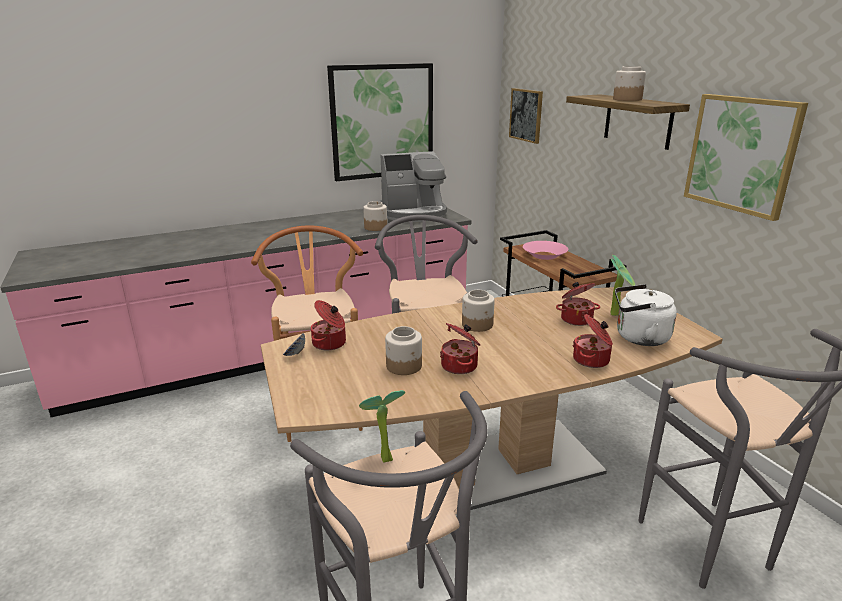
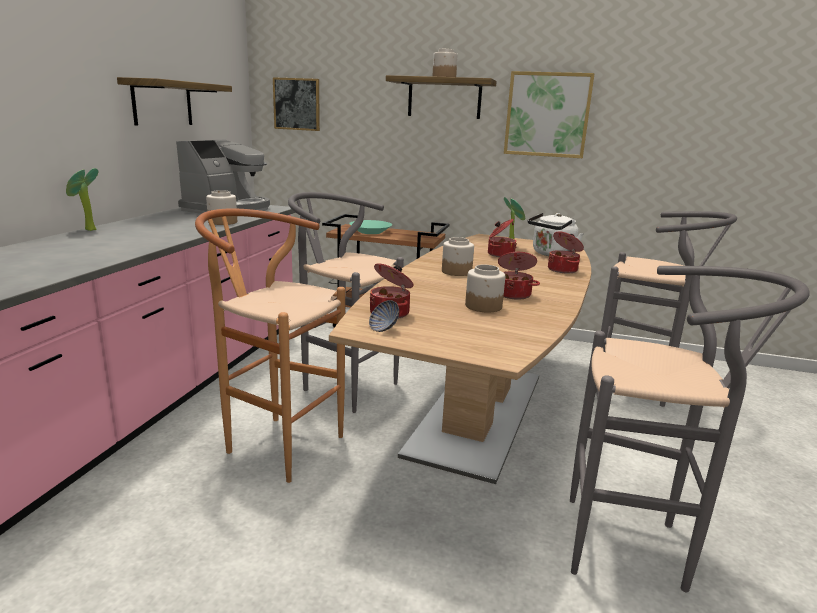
camera: 50 degrees left, 5 degrees down
picture [327,63,433,181] -> shelf [117,77,232,126]
potted plant [359,390,405,463] -> potted plant moved to [66,168,98,231]
pink bowl [523,241,568,260] -> turquoise bowl [349,220,392,234]

